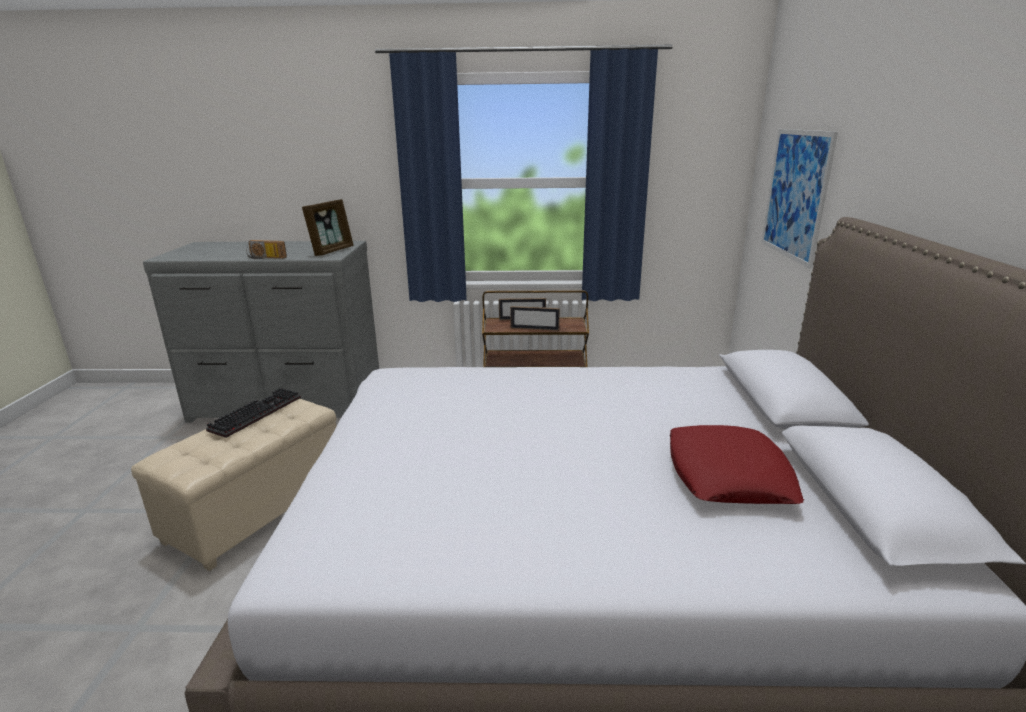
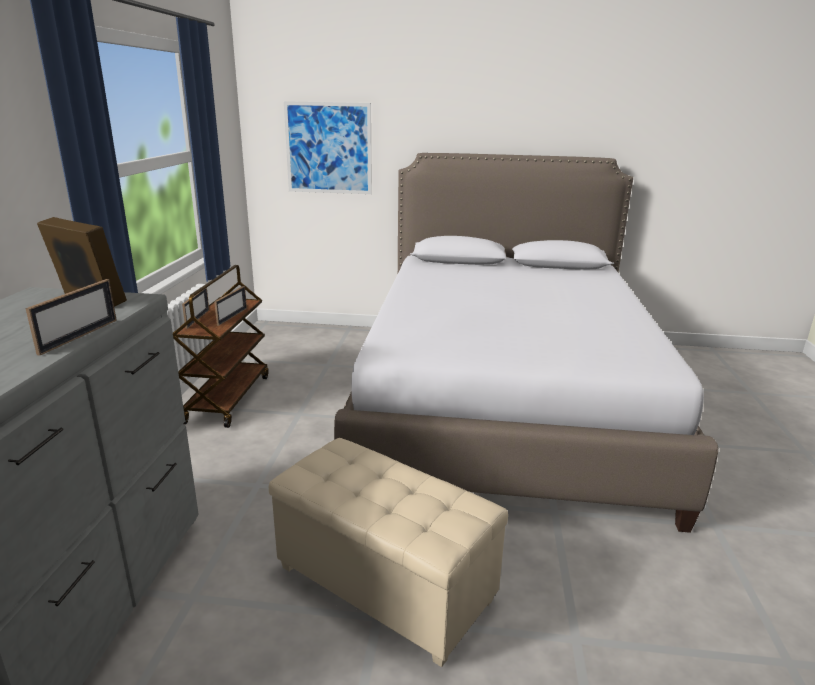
camera: 85 degrees left, 0 degrees up
keyboard [206,388,301,438] -> none
radio [247,240,287,259] -> picture frame [25,279,117,356]
red pillow [670,425,804,504] -> none

